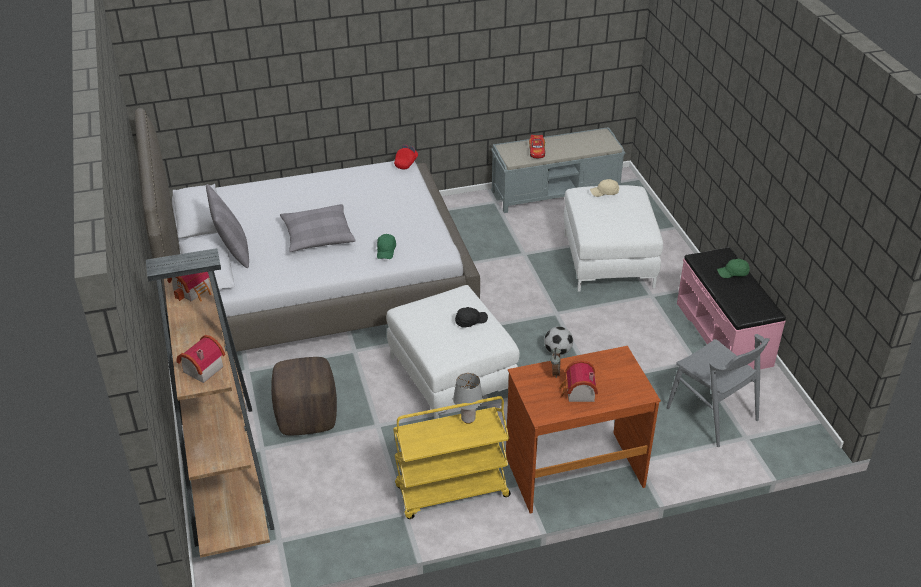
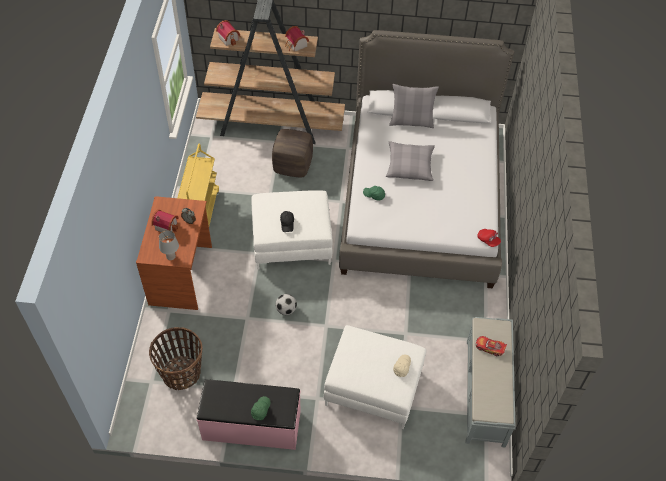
camera: 110 degrees right, 15 degrees up
grey table lamp [453,373,483,424] -> grey table lamp moved to [159,230,179,260]
grey chair [667,334,770,447] -> basket [149,327,202,390]

